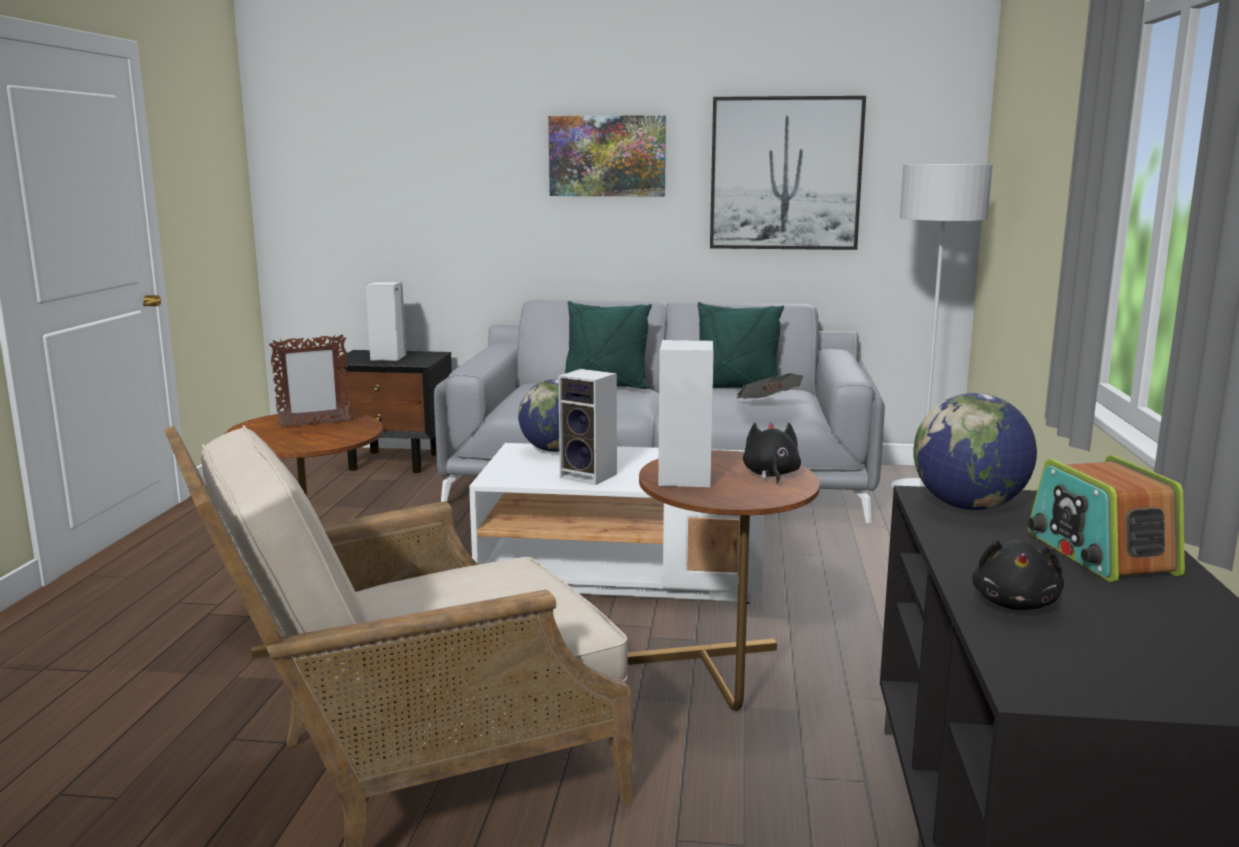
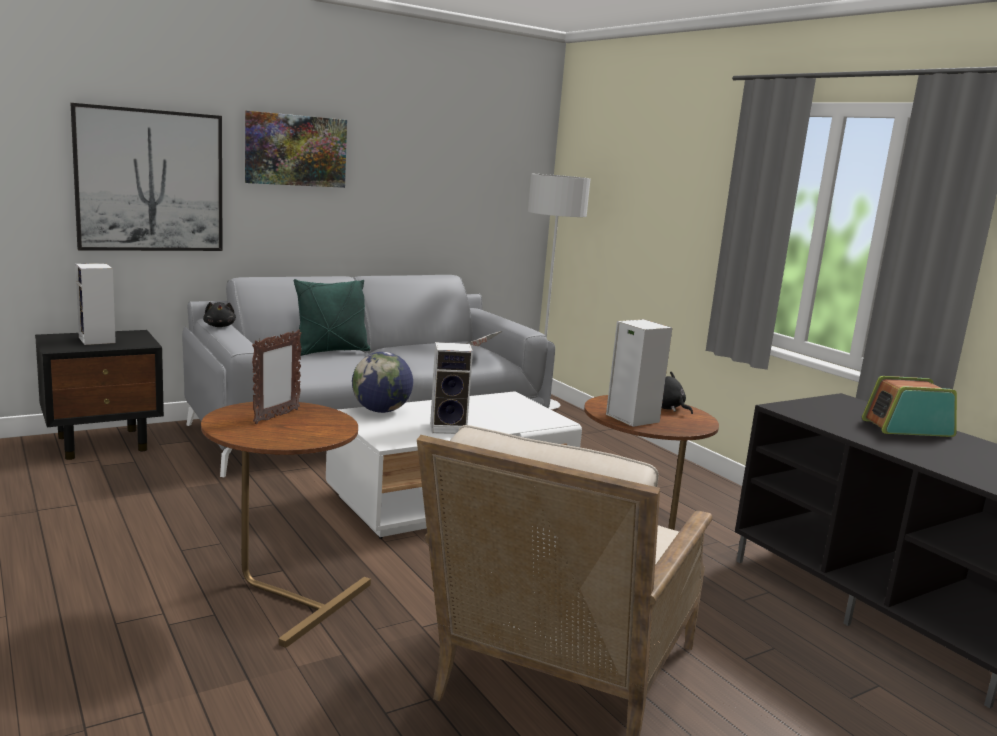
camera: 40 degrees left, 0 degrees up
green pillow [698,302,784,388] -> none
picture [710,96,866,250] -> picture moved to [71,103,223,251]
globe [913,393,1037,510] -> none
black plush toy [972,540,1064,610] -> black plush toy moved to [203,302,236,327]
radio [1028,455,1185,582] -> radio turned 135 degrees clockwise [862,376,957,437]

